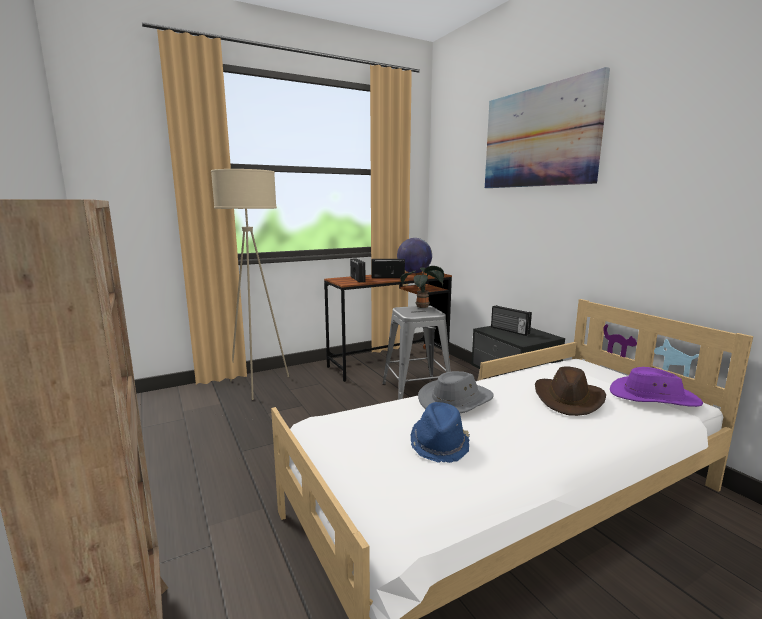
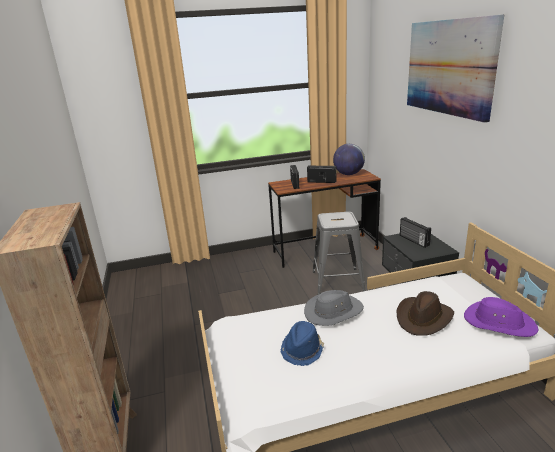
camera: 15 degrees right, 10 degrees up
beige floor lamp [211,169,289,400] -> none
potted plant [401,266,444,308] -> none

